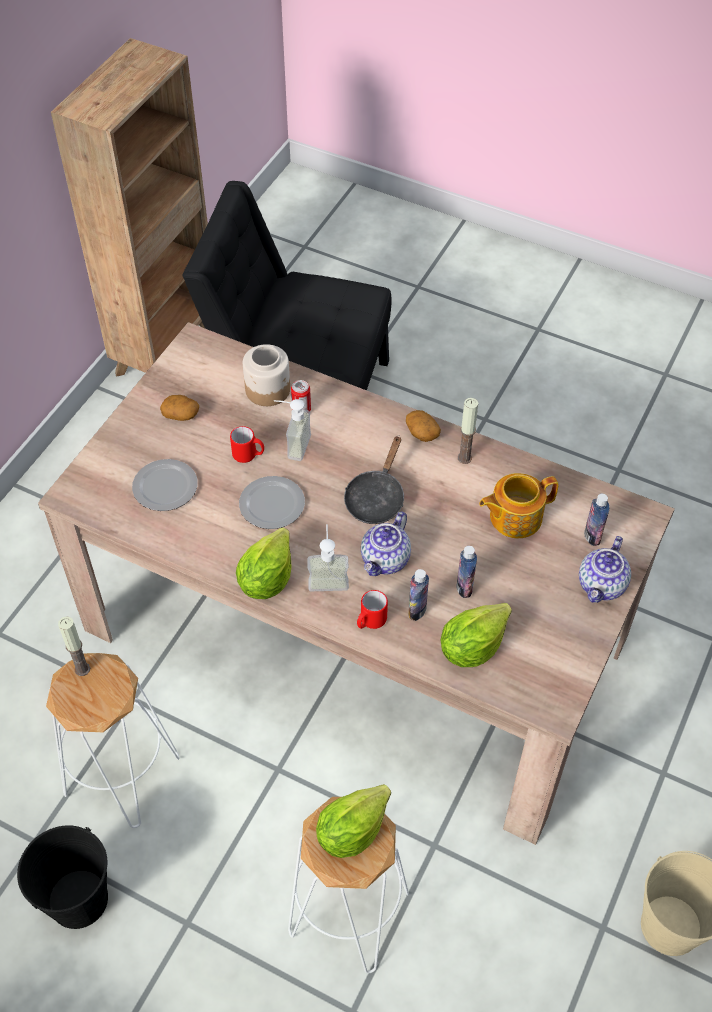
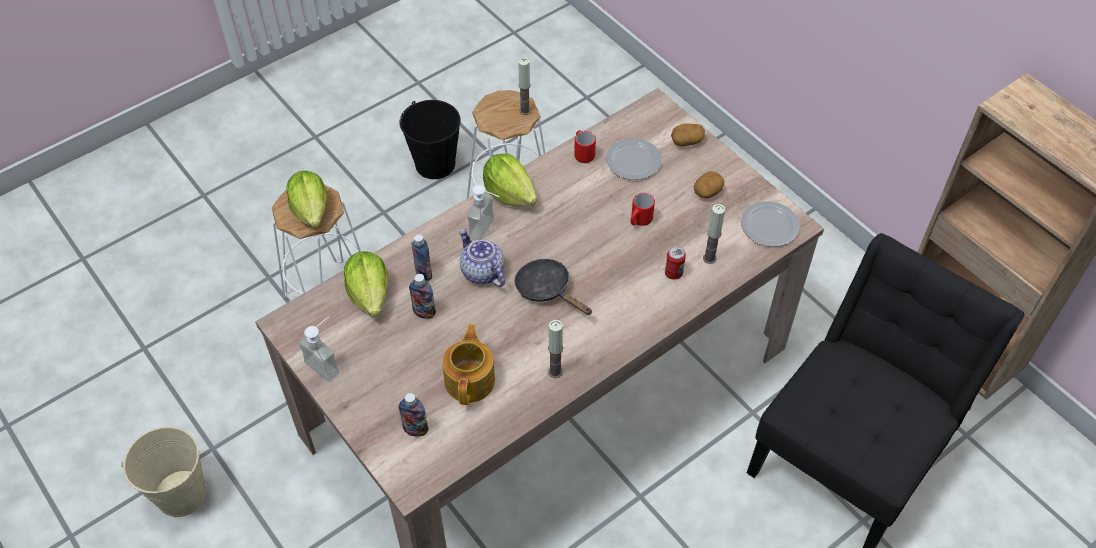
camera: 115 degrees right, 0 degrees up
plate [239,476,305,529] -> plate moved to [741,201,800,247]
jar [243,344,290,406] -> candle [703,204,725,264]
soap dispenser [274,399,311,461] -> soap dispenser moved to [298,317,339,381]
red mug [357,590,388,629] -> red mug moved to [574,130,596,163]
potato [406,410,441,442] -> potato moved to [671,123,705,146]
teapot [579,536,631,603] -> none

